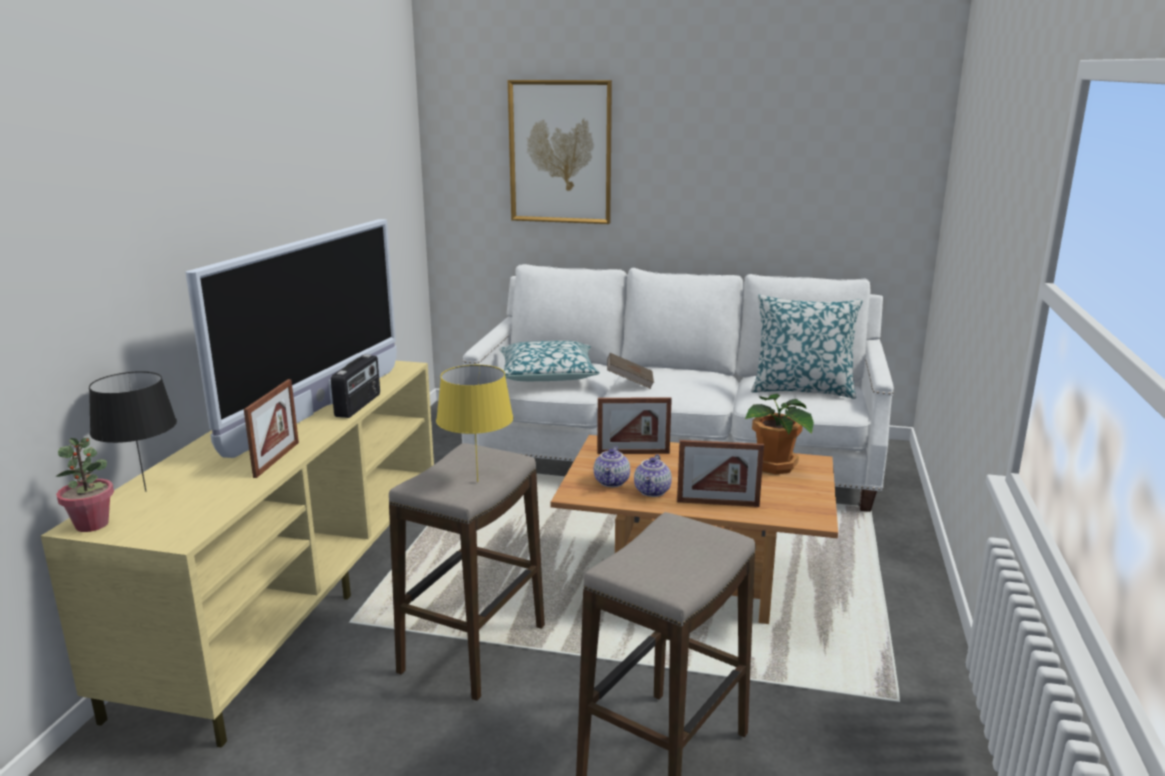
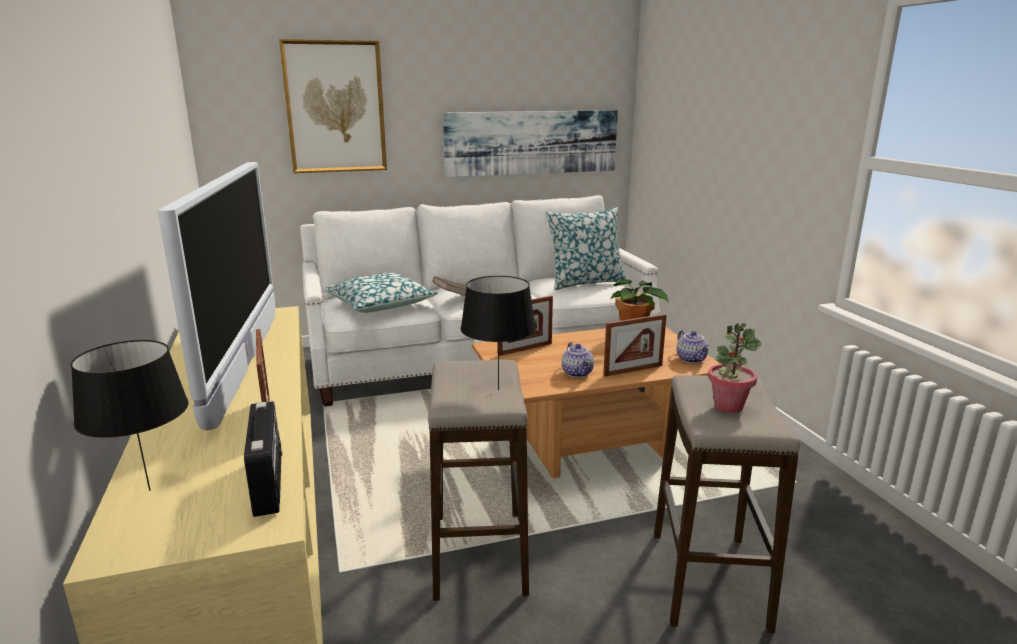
camera: 30 degrees left, 0 degrees up
potted plant [56,438,114,532] -> potted plant moved to [708,323,762,413]
radio [331,354,380,418] -> radio moved to [244,401,282,517]
yellow table lamp [436,365,513,482] -> black table lamp [461,276,536,390]
teapot [594,446,630,487] -> teapot moved to [677,330,709,363]
none -> picture [443,110,618,177]

